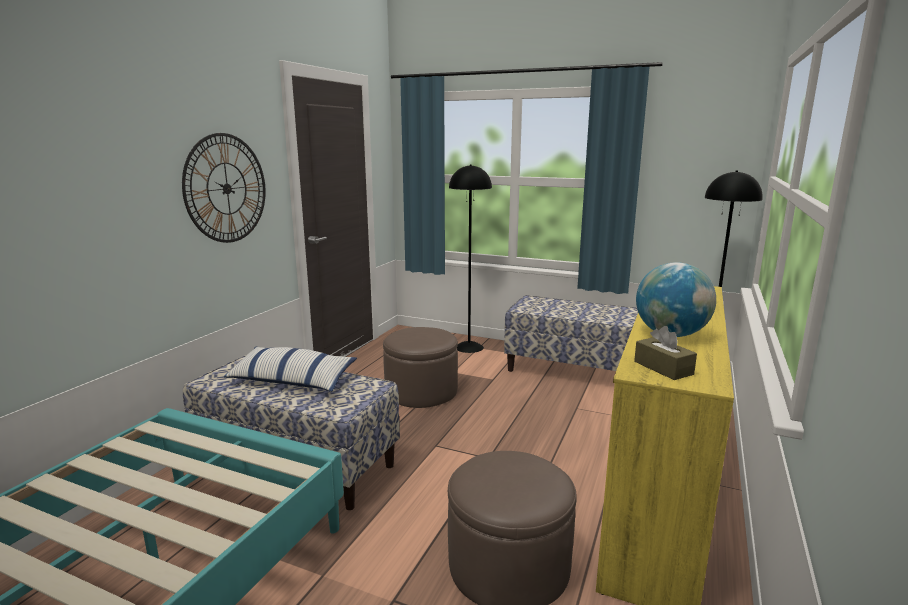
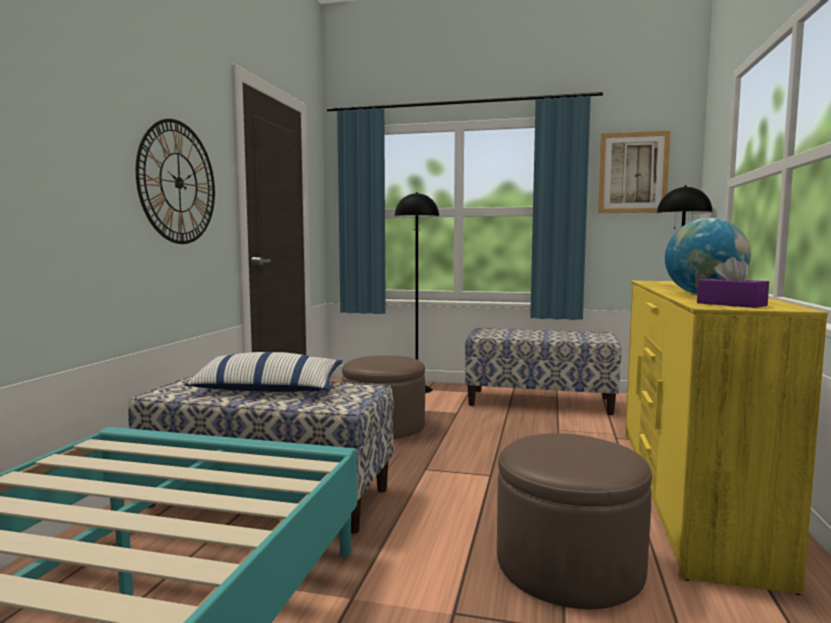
camera: 10 degrees left, 10 degrees down
brown tissue box [634,326,697,380] -> purple tissue box [697,257,769,308]
none -> picture [598,131,670,213]

